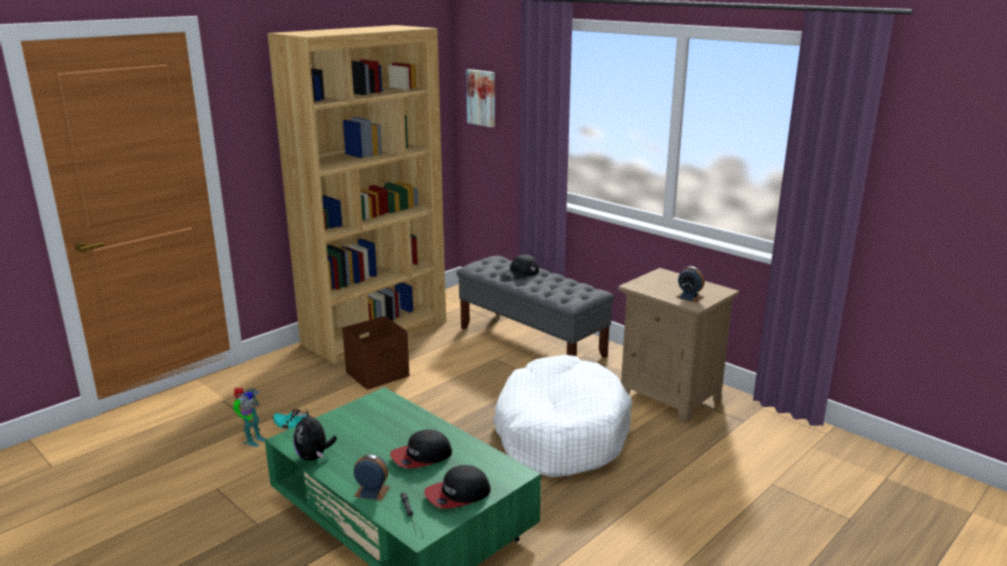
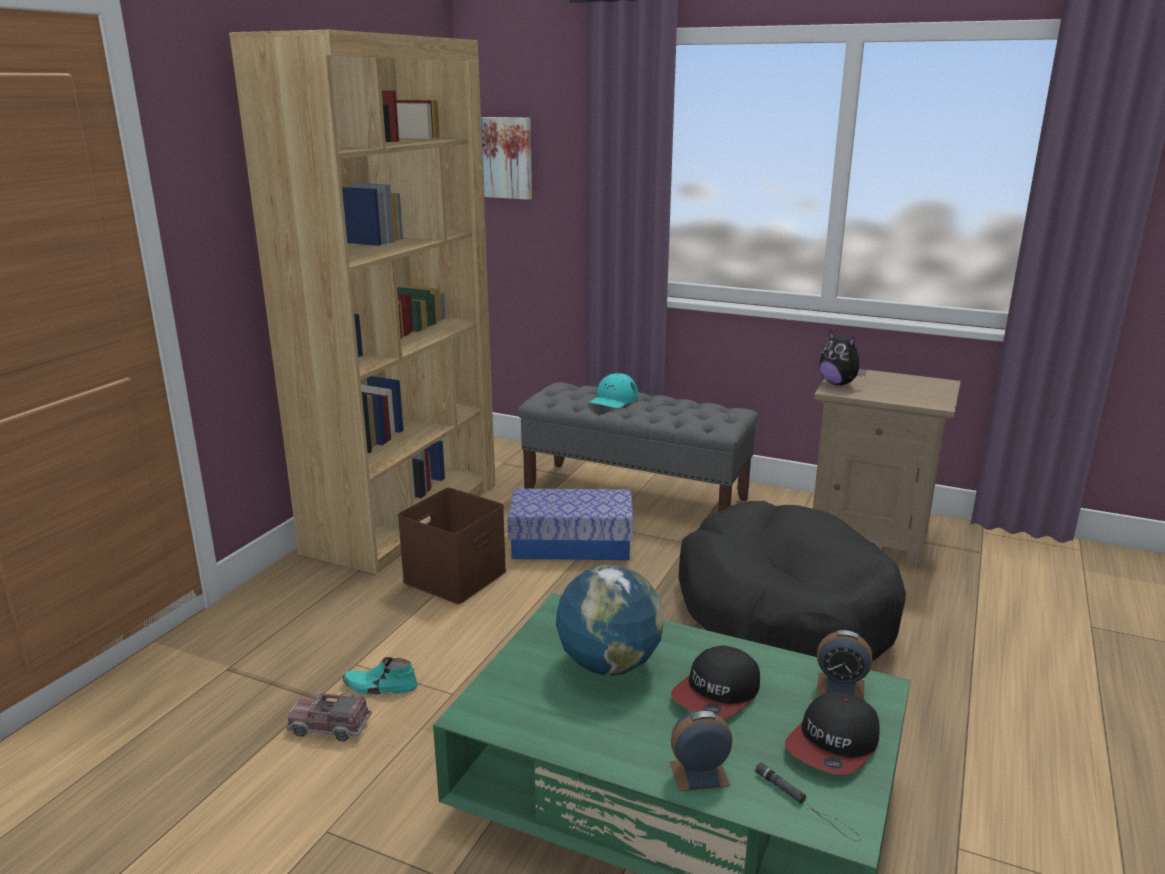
camera: 20 degrees left, 0 degrees up
toy robot [233,388,266,447] -> toy truck [286,692,372,742]
plush toy [293,409,337,461] -> plush toy moved to [819,331,867,386]
white dog bed [493,355,632,478] -> black dog bed [678,501,906,662]
black cap [500,254,539,279] -> turquoise cap [589,373,638,408]
alarm clock [675,266,705,303] -> alarm clock moved to [816,630,872,700]
none -> storage box [507,488,633,560]
none -> globe [556,565,664,676]

